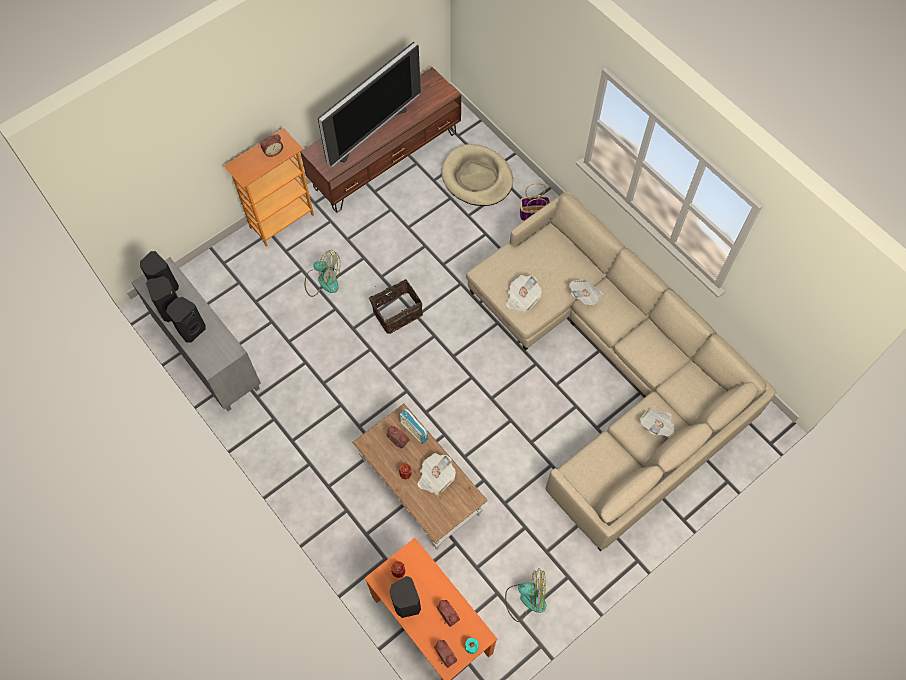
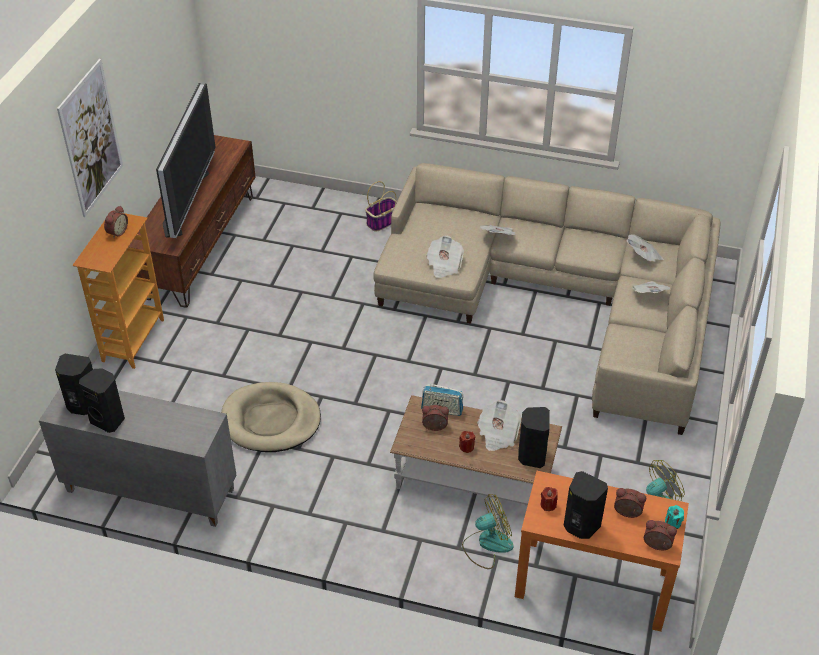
camera: 35 degrees left, 20 degrees down
black speaker [166,297,206,343] -> black speaker moved to [518,407,550,468]
fan [305,250,340,297] -> fan moved to [462,494,514,569]
basket [369,279,423,334] -> none
beige dog bed [442,144,513,206] -> beige dog bed moved to [221,382,321,452]
none -> picture [57,59,123,217]
none -> newspaper [626,234,664,262]

